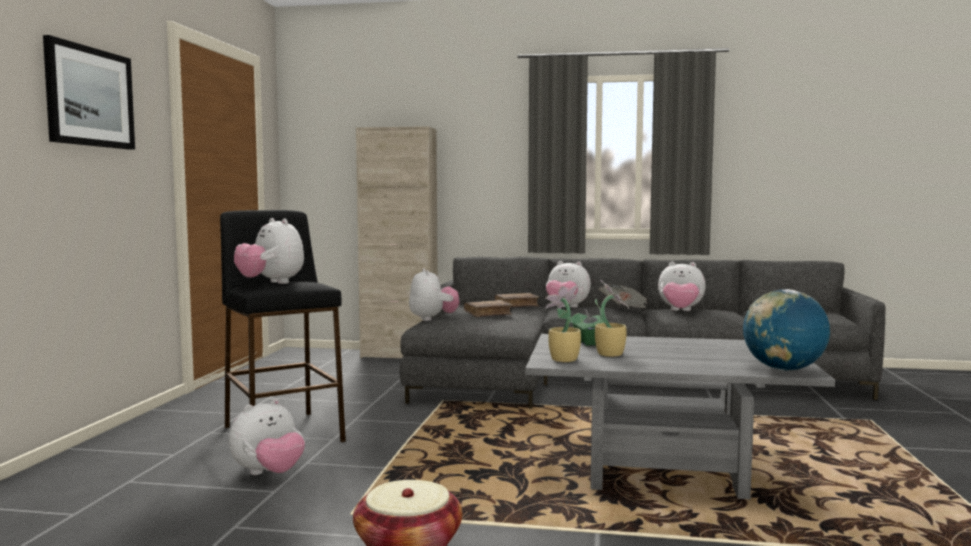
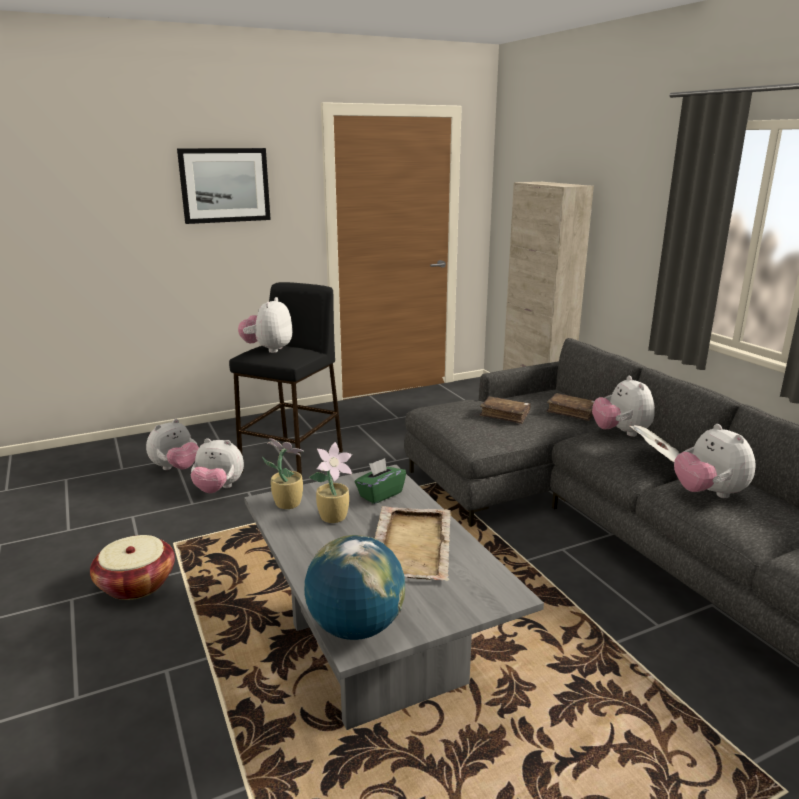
camera: 55 degrees right, 15 degrees up
plush toy [409,268,460,321] -> plush toy moved to [146,419,199,470]
none -> beige tray [375,506,451,581]

